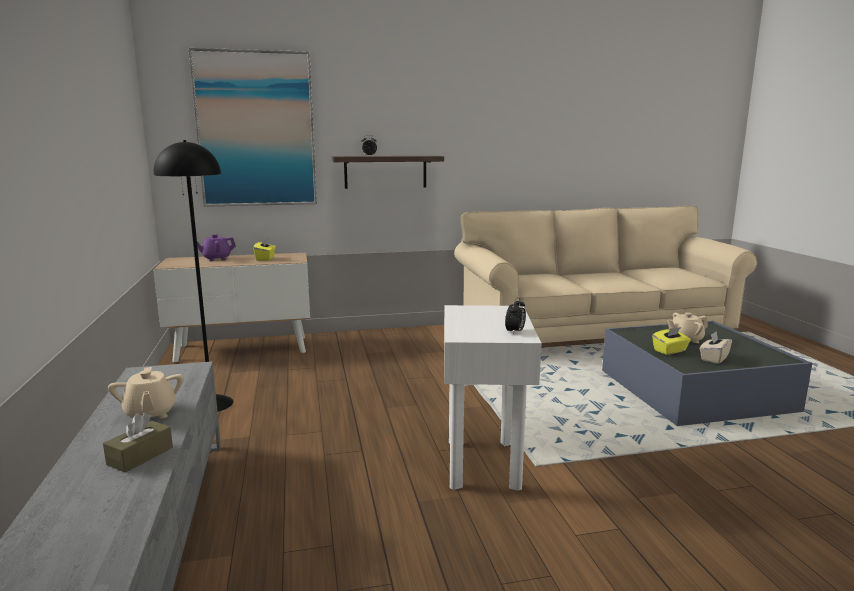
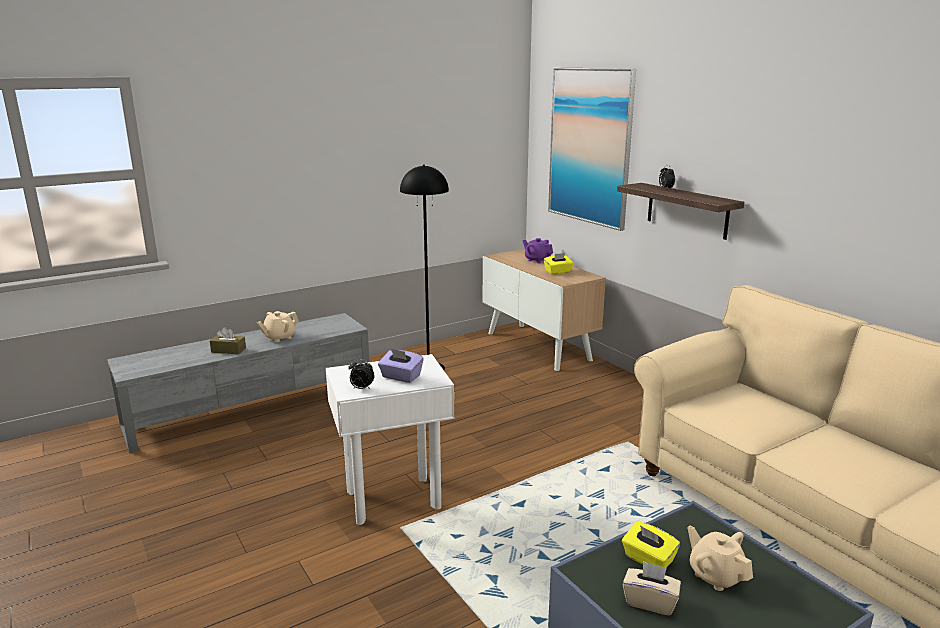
camera: 70 degrees right, 5 degrees up
none -> purple tissue box [378,348,424,383]

